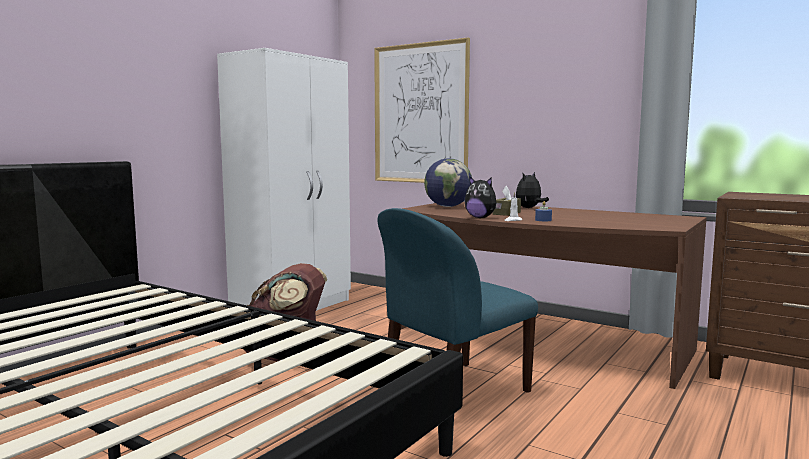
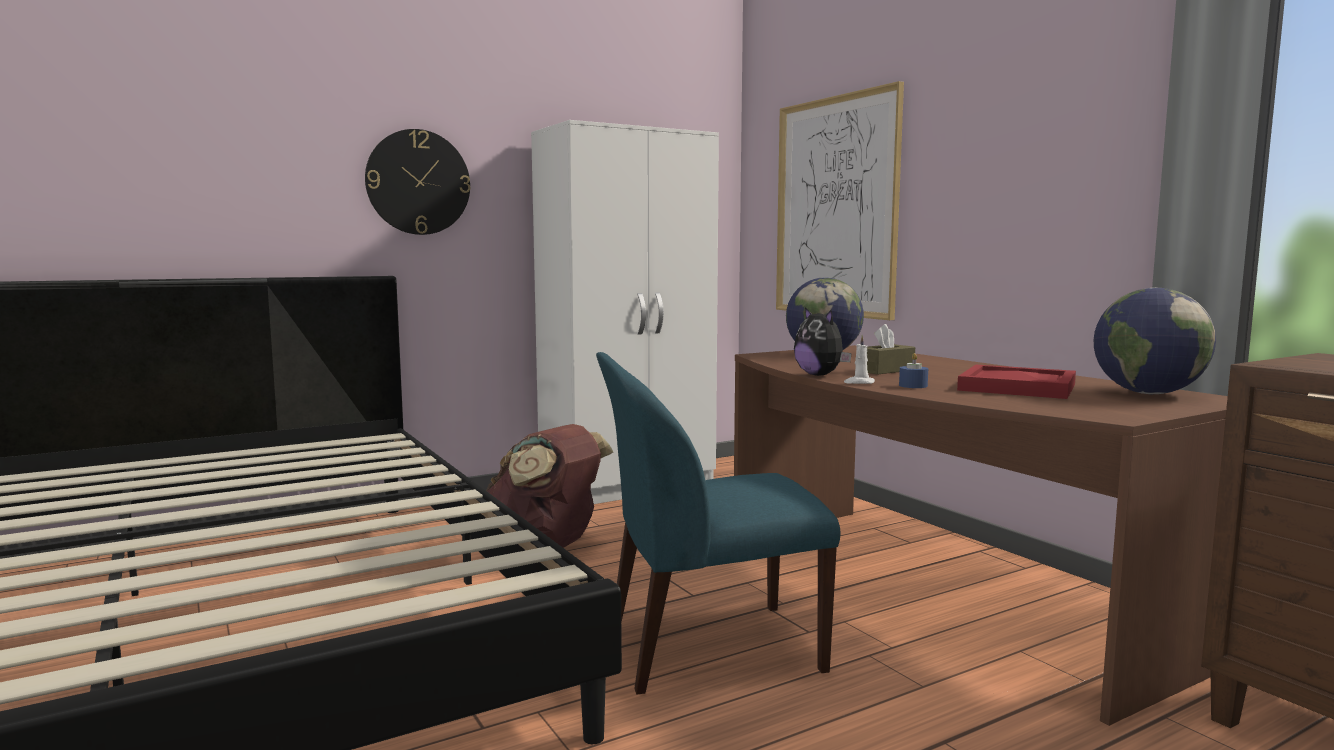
camera: 25 degrees right, 0 degrees up
plush toy [516,172,549,208] -> none
none -> wall clock [365,129,470,235]
none -> red tray [957,364,1076,399]
none -> globe [1094,288,1216,394]

